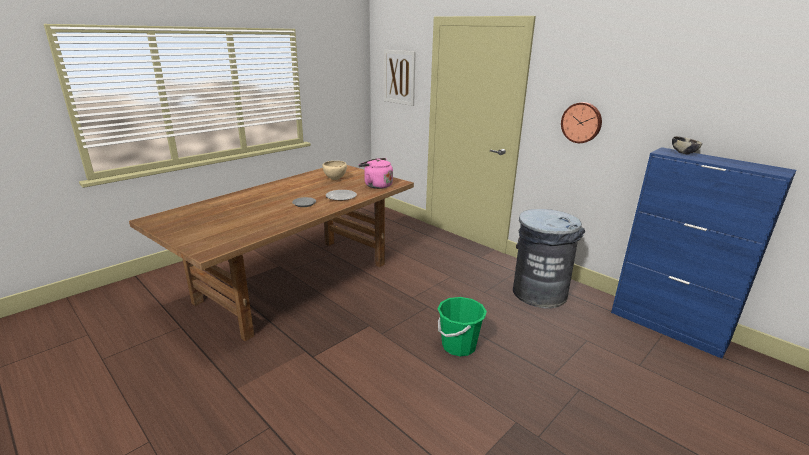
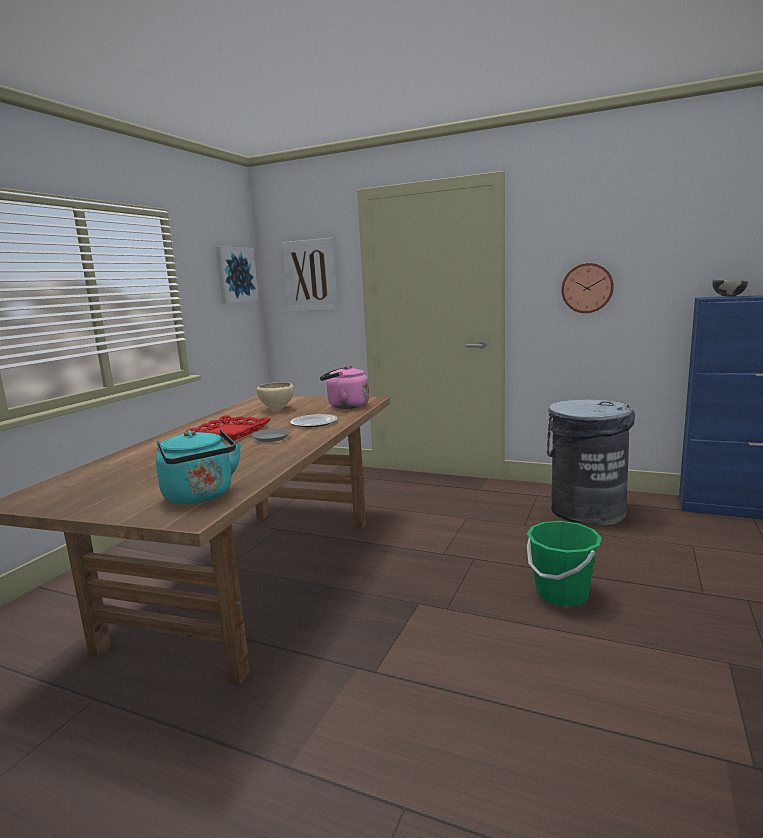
camera: 20 degrees left, 10 degrees down
none -> turquoise kettle [156,429,241,504]
none -> red tray [185,416,271,441]
none -> picture [216,246,259,304]

